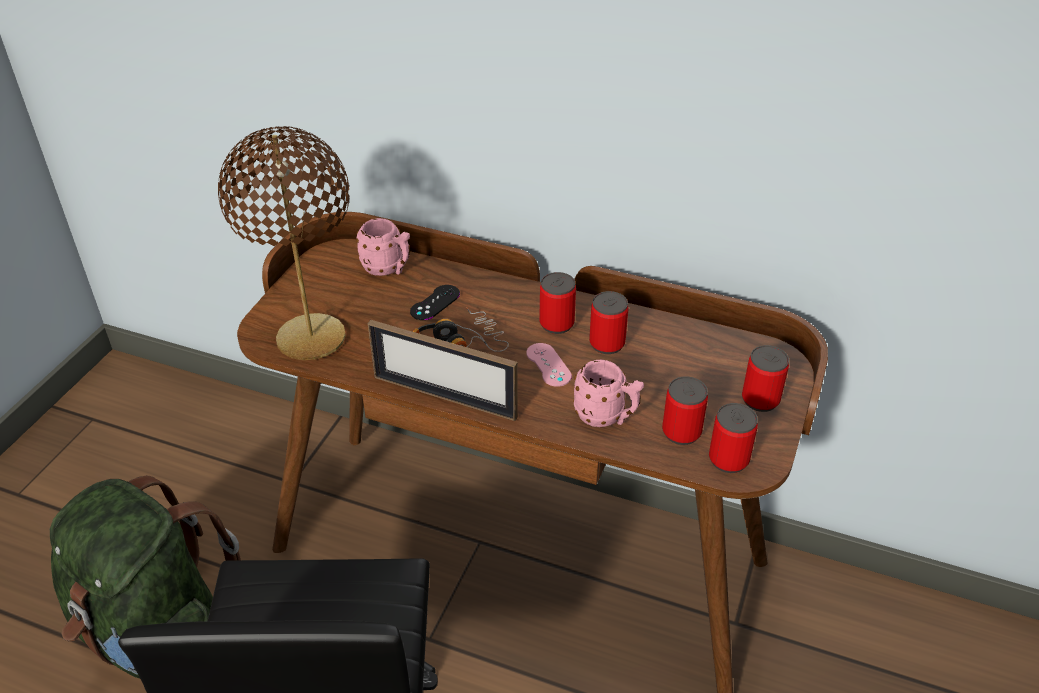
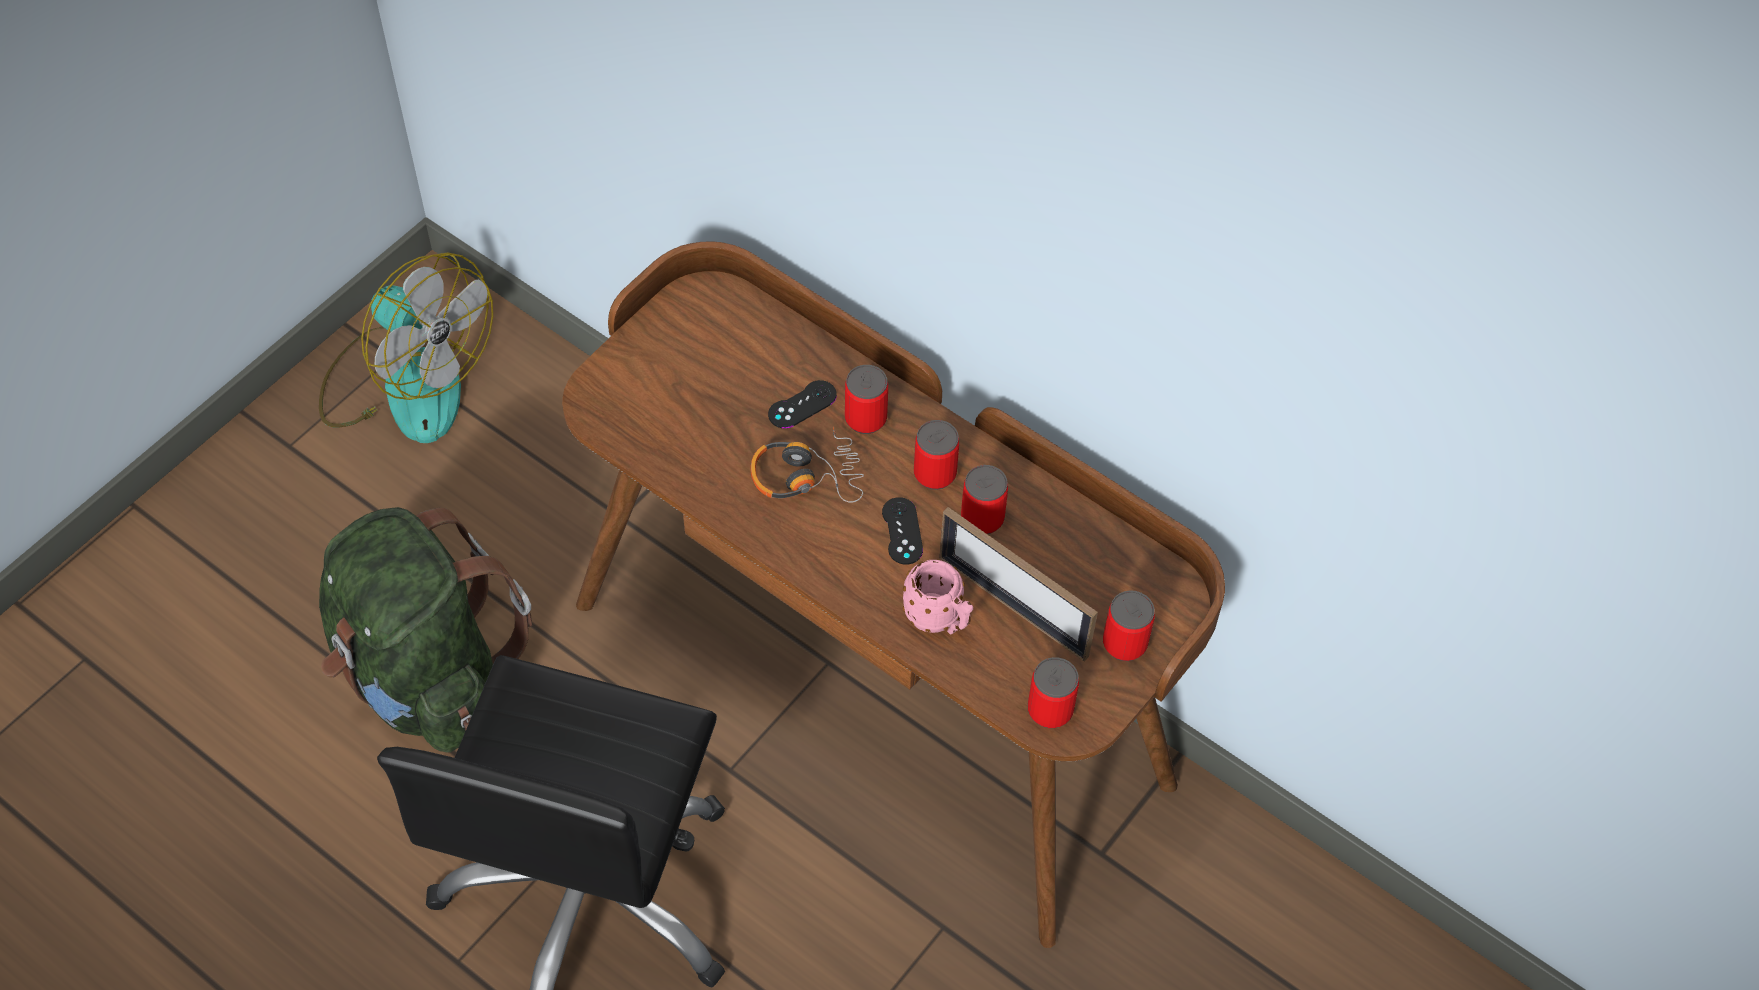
camera: 15 degrees right, 15 degrees up
brown table lamp [218,126,349,360] -> none
pink mug [356,218,410,276] -> none
picture frame [368,320,518,421] -> picture frame moved to [939,507,1098,661]
pink game controller [526,343,572,387] -> black game controller [882,497,923,565]
can [662,376,708,445] -> can moved to [845,365,888,434]
none -> fan [319,253,493,443]

